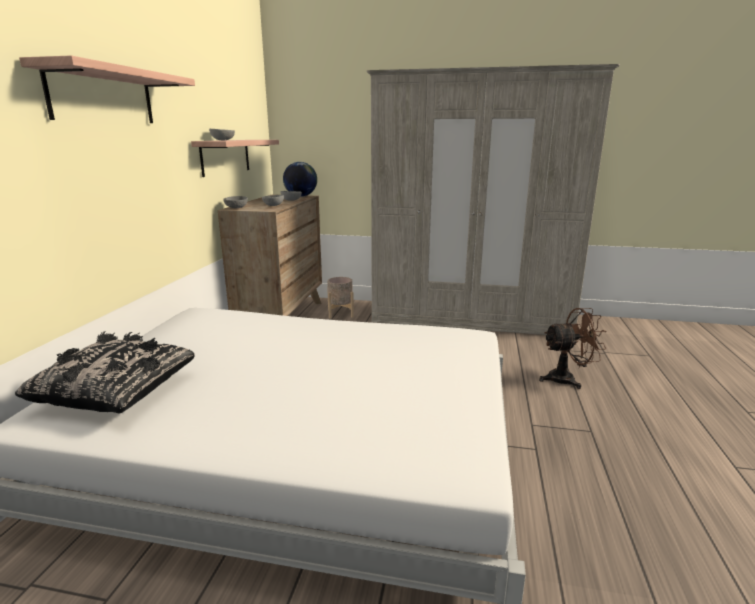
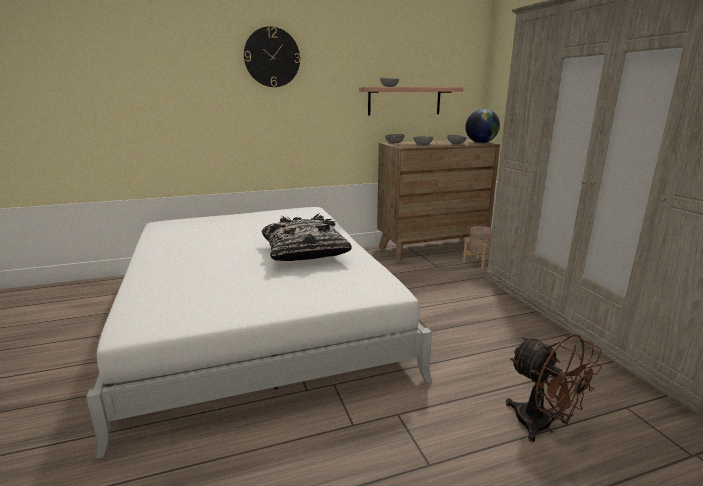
camera: 60 degrees right, 0 degrees up
black pillow [15,332,195,413] -> black pillow moved to [262,213,352,261]
shelf [19,55,195,123] -> wall clock [244,26,300,87]

